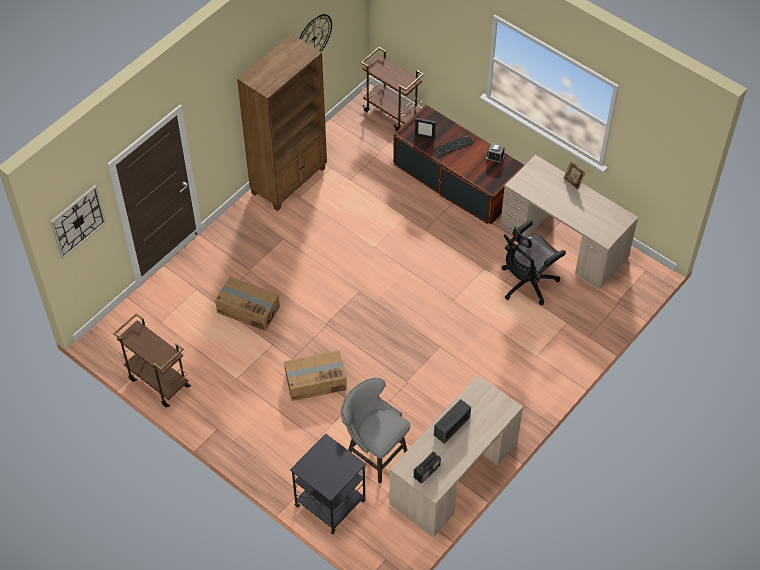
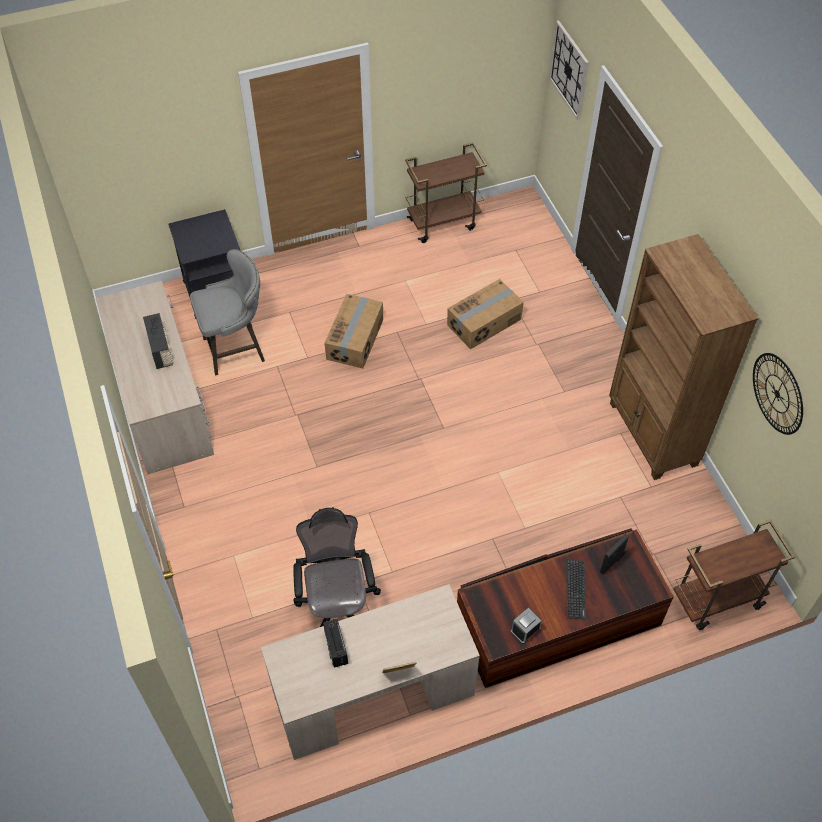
camera: 120 degrees right, 0 degrees up
radio [414,452,441,484] -> radio moved to [323,619,348,668]

